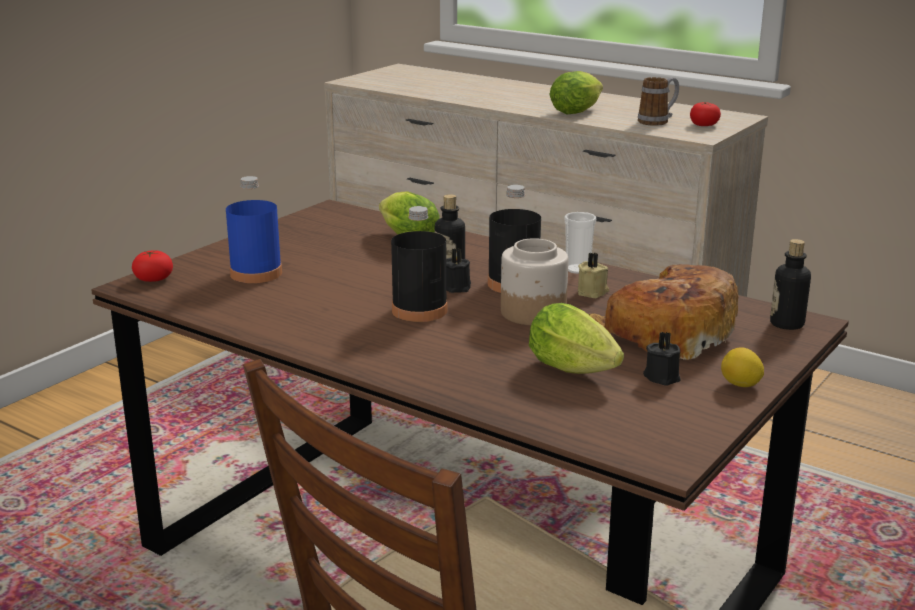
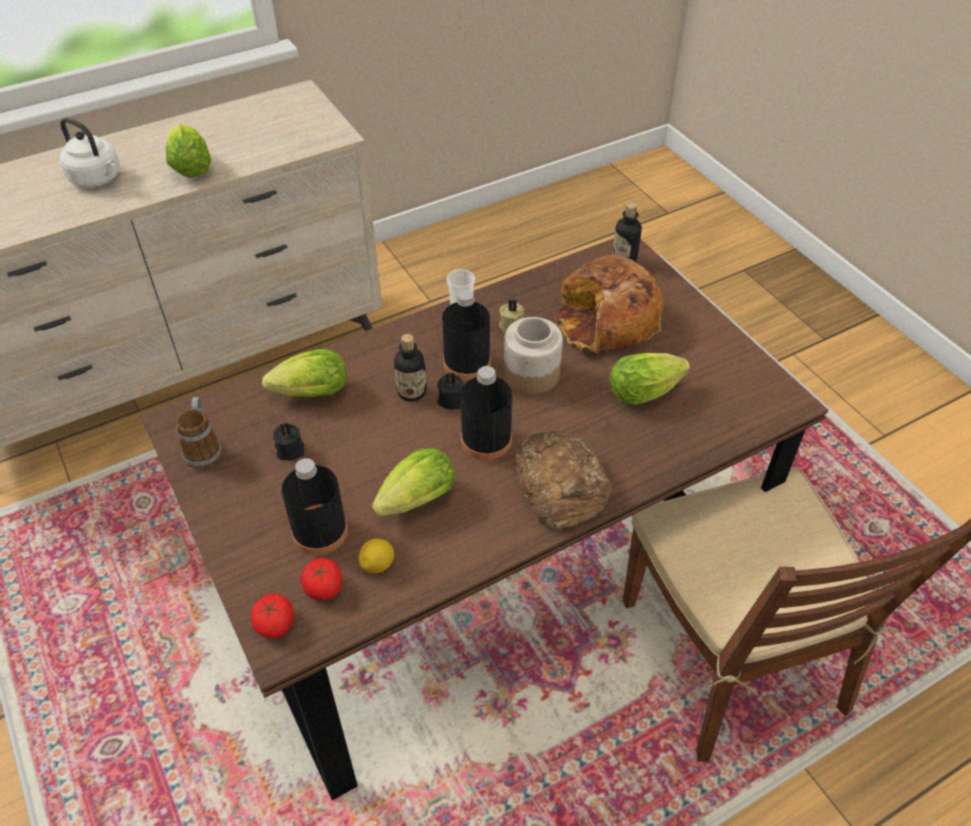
camera: 65 degrees left, 25 degrees up
blue bottle [226,176,282,283] -> black bottle [281,458,348,555]
mug [638,77,679,126] -> mug moved to [175,397,222,469]
black candle [643,332,681,386] -> black candle moved to [273,422,305,460]
tomato [690,102,721,126] -> tomato moved to [301,558,342,600]
lemon [721,347,764,387] -> lemon moved to [358,538,394,573]
none -> white kettle [60,118,120,187]
none -> lettuce [372,448,455,516]
none -> bread [514,430,612,530]

